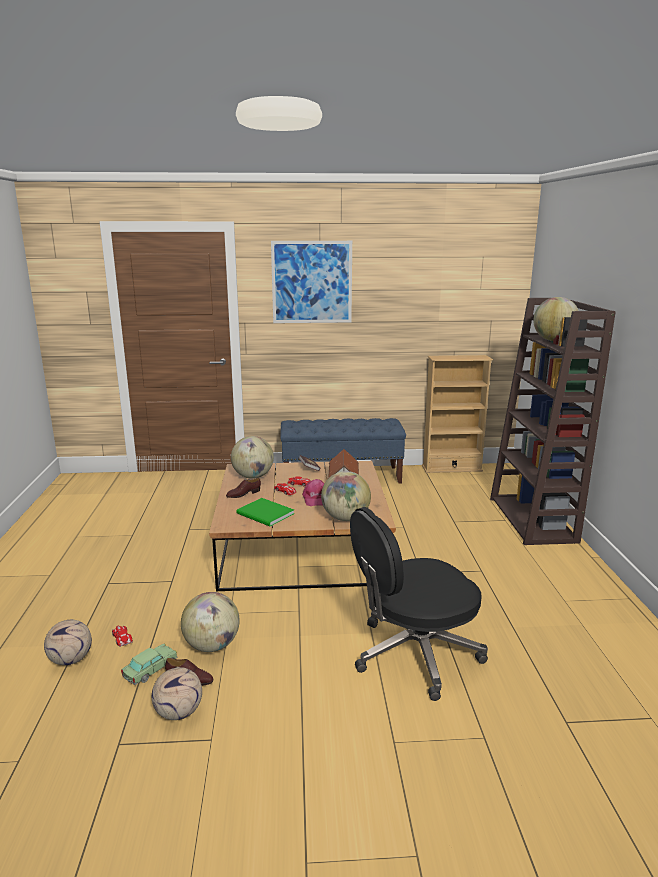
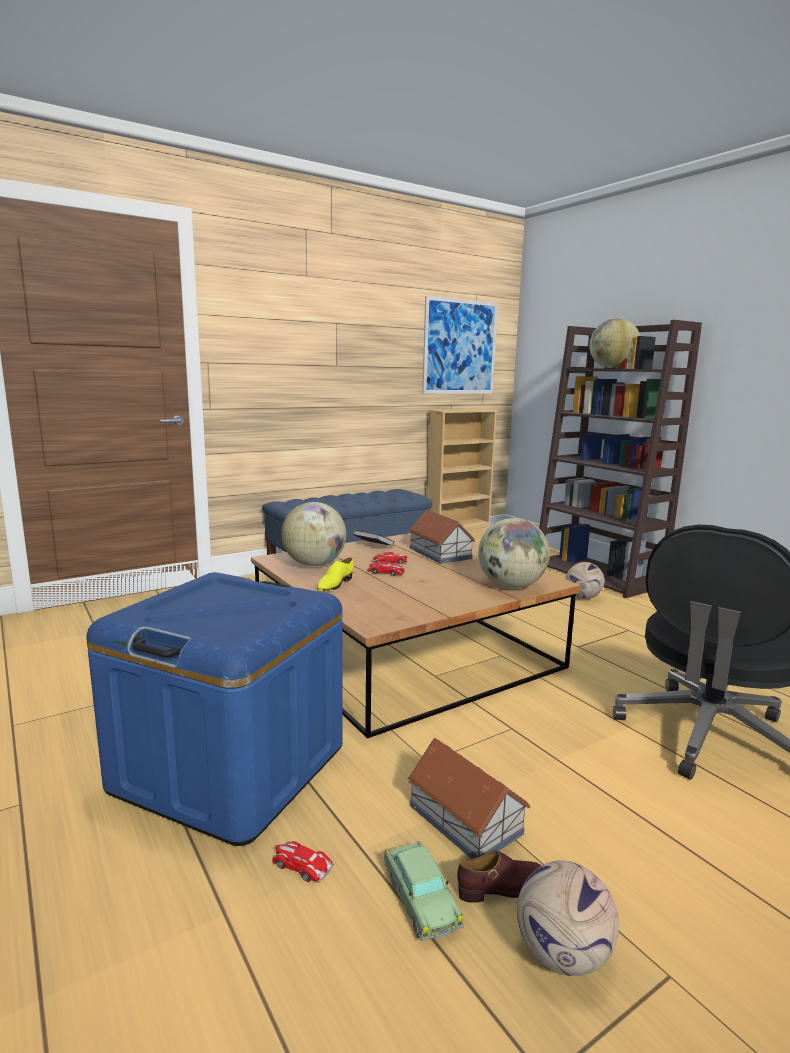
camera: 30 degrees left, 5 degrees down
football [44,619,92,665] -> football moved to [566,562,605,599]
toy car [121,643,178,685] -> toy car turned 150 degrees clockwise [384,841,464,941]
globe [181,592,240,652] -> toy house [408,738,531,859]
brown shoe [226,478,261,498] -> yellow shoe [317,558,354,591]
green book [236,498,294,527] -> none
picture [271,241,352,323] -> picture moved to [422,296,498,394]
pink cap [302,479,325,506] -> none
none -> blue storage box [87,572,343,846]

